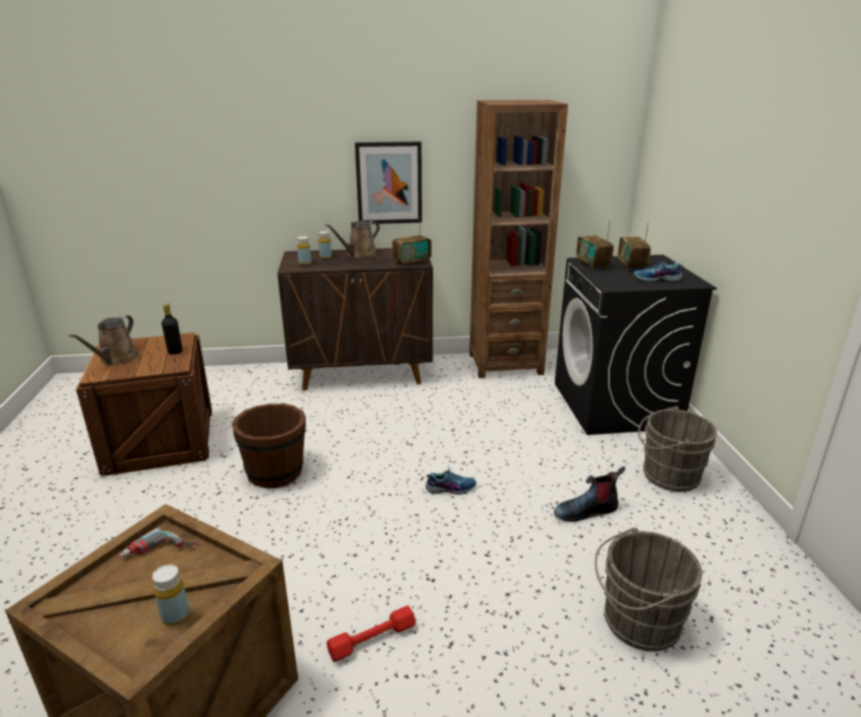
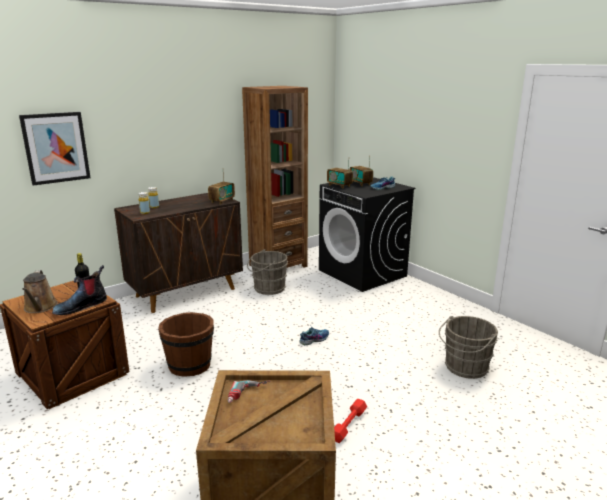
camera: 30 degrees left, 5 degrees down
yellow bottle [152,564,189,626] -> none
brown watering can [325,221,380,258] -> none
picture [355,141,422,224] -> picture moved to [19,112,90,186]
boot [554,466,625,522] -> boot moved to [52,265,107,315]
grey bucket [638,406,717,492] -> grey bucket moved to [247,249,288,295]

